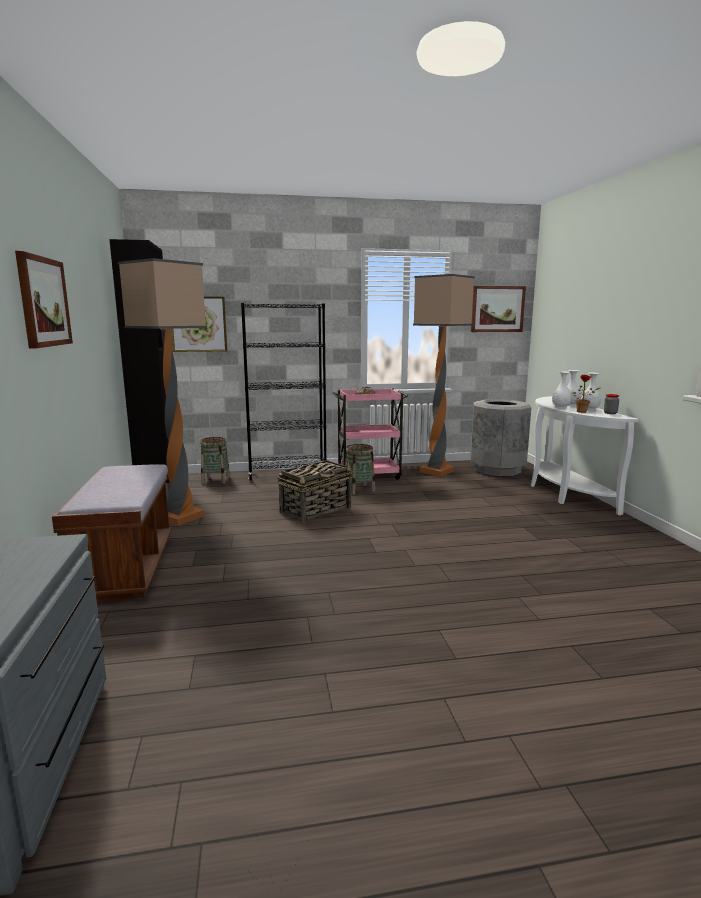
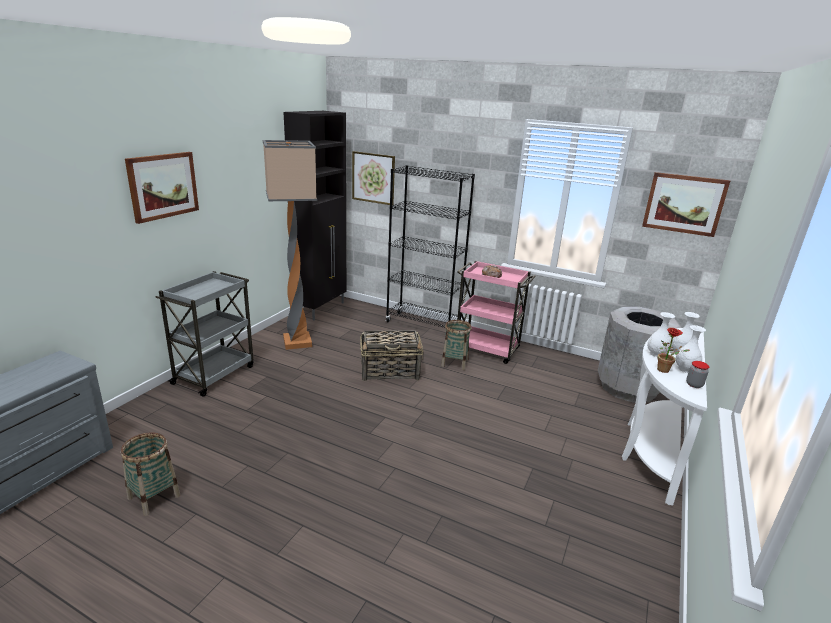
camera: 35 degrees right, 10 degrees up
brown bench [52,464,172,602] -> grey cart [155,271,254,397]
basket [200,437,230,484] -> basket moved to [121,432,181,516]
floor lamp [413,274,475,477] -> none

